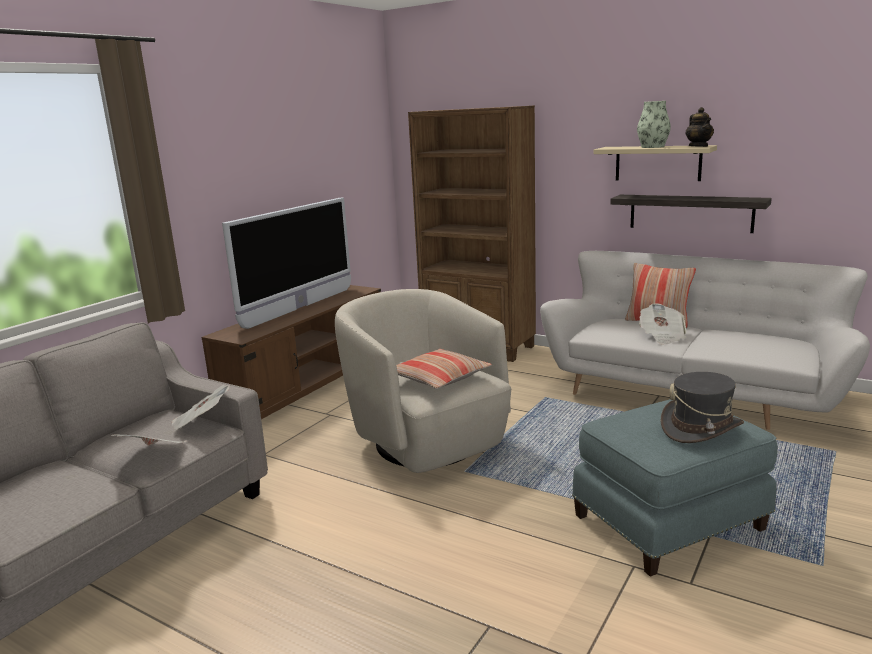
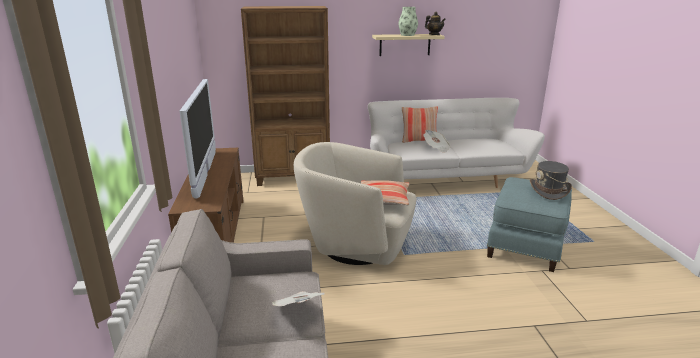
camera: 40 degrees left, 5 degrees up
newspaper [172,385,229,432] -> none
shelf [610,195,772,233] -> none

